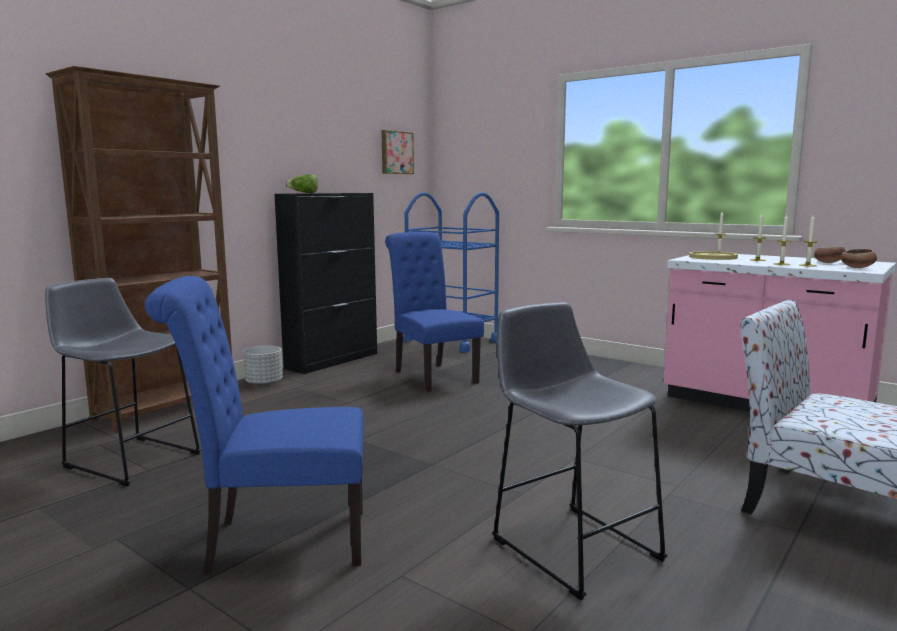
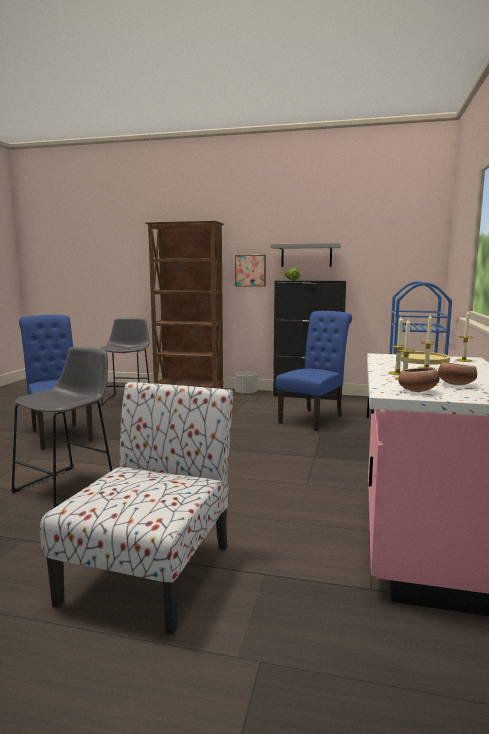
camera: 65 degrees right, 0 degrees up
picture [381,130,414,174] -> picture moved to [235,255,266,287]
none -> grey shelf [270,243,341,267]

